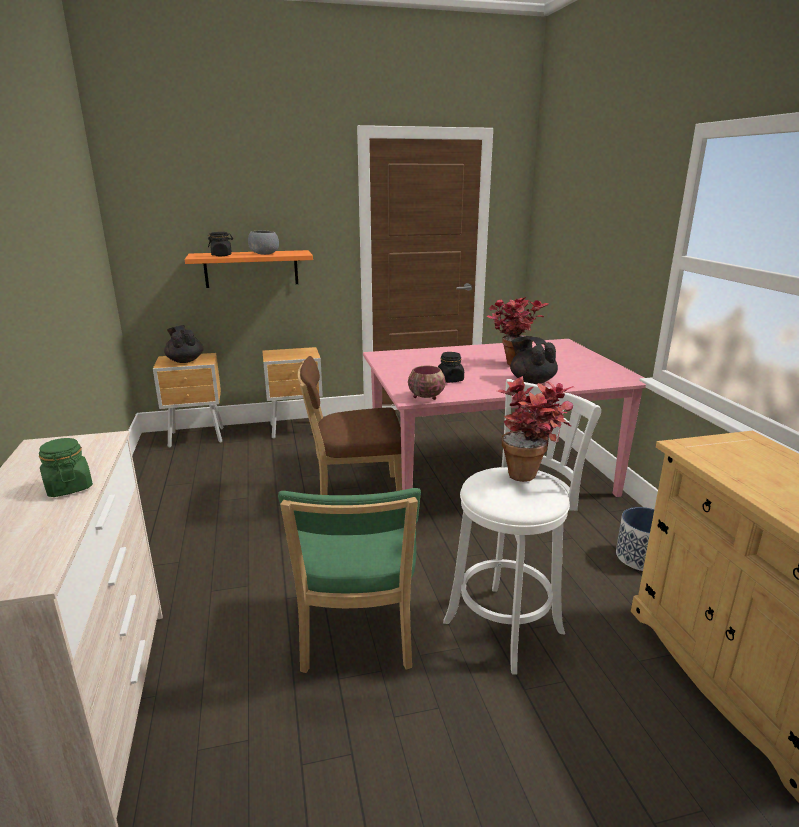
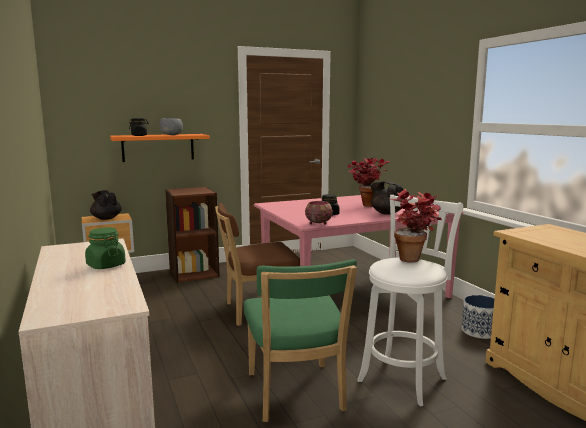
camera: 10 degrees left, 10 degrees down
brown nightstand [262,347,323,439] -> brown bookcase [165,187,220,283]

